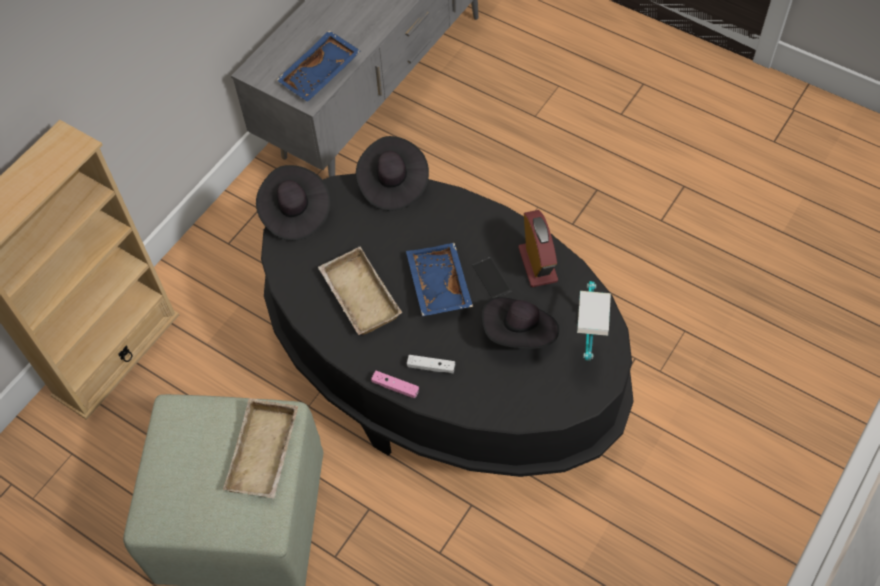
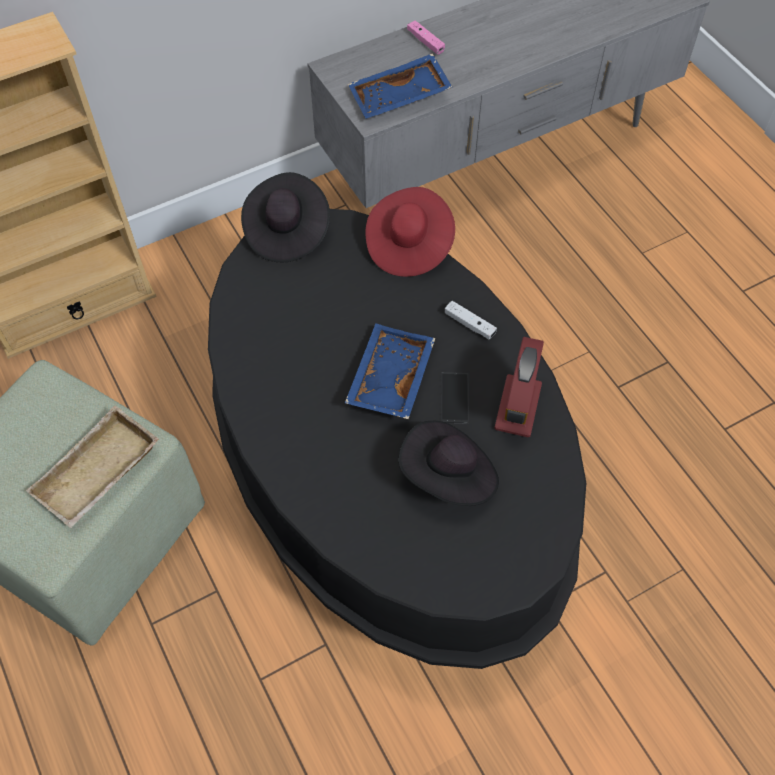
camera: 25 degrees right, 0 degrees up
beige tray [318,247,402,335] -> none
black hat [356,136,429,211] -> red hat [366,187,455,277]
pink game controller [371,371,419,398] -> pink game controller moved to [407,20,445,55]
white game controller [407,355,455,373] -> white game controller moved to [445,301,497,340]
table lamp [577,281,611,361] -> none

